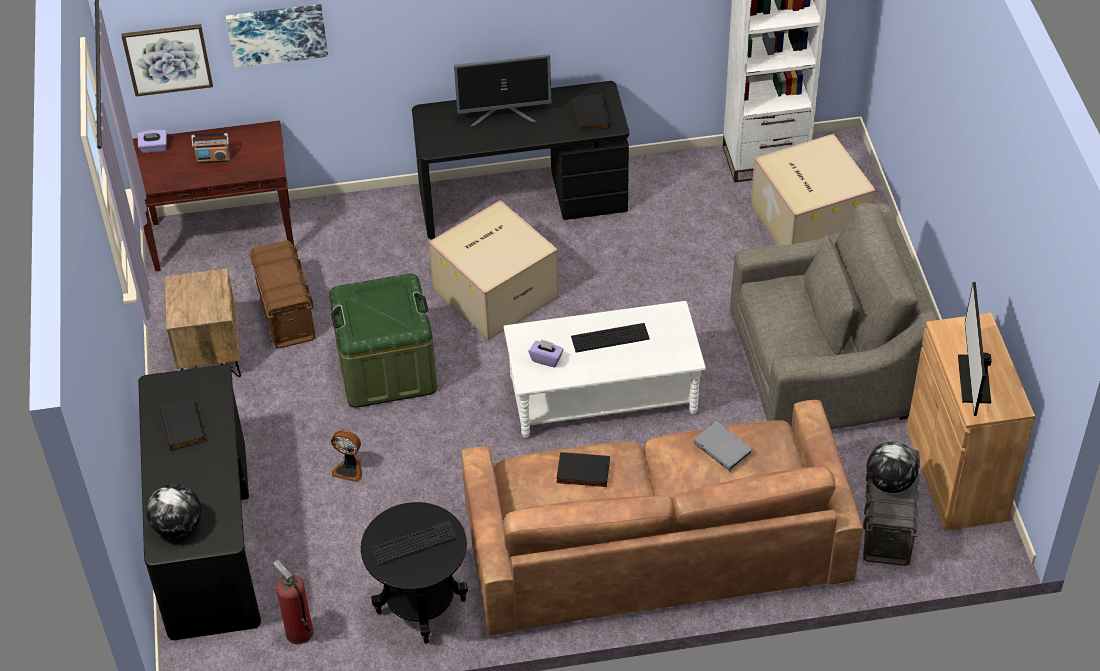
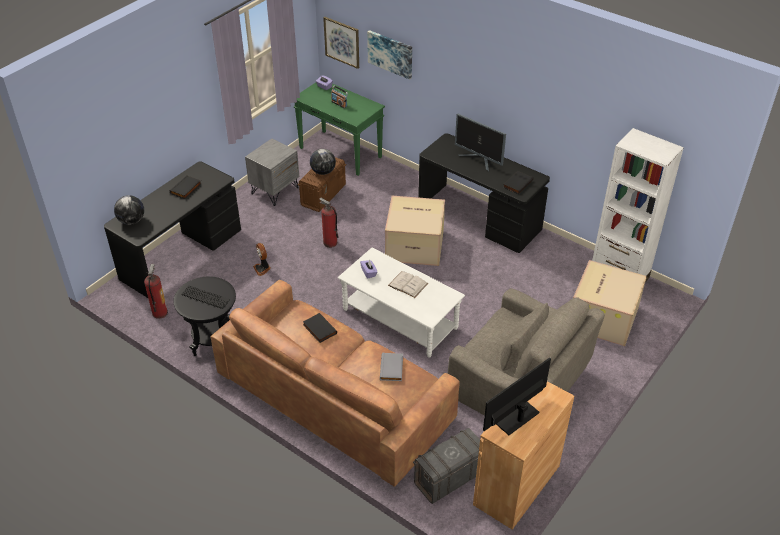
camera: 45 degrees right, 5 degrees down
brown console table [133,121,294,271] -> green console table [294,82,385,176]
brown nightstand [164,268,241,377] -> grey nightstand [245,138,299,206]
green storage box [329,273,437,408] -> fire extinguisher [319,198,339,248]
keyboard [571,323,650,353] -> white book [388,271,428,298]
globe [867,442,919,493] -> globe moved to [310,149,336,175]

